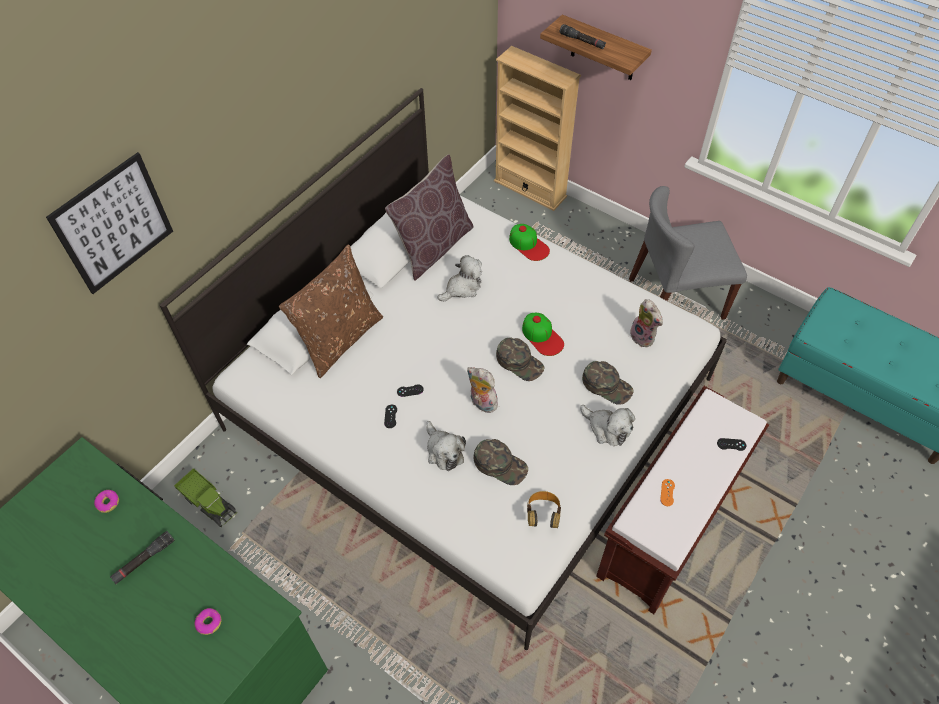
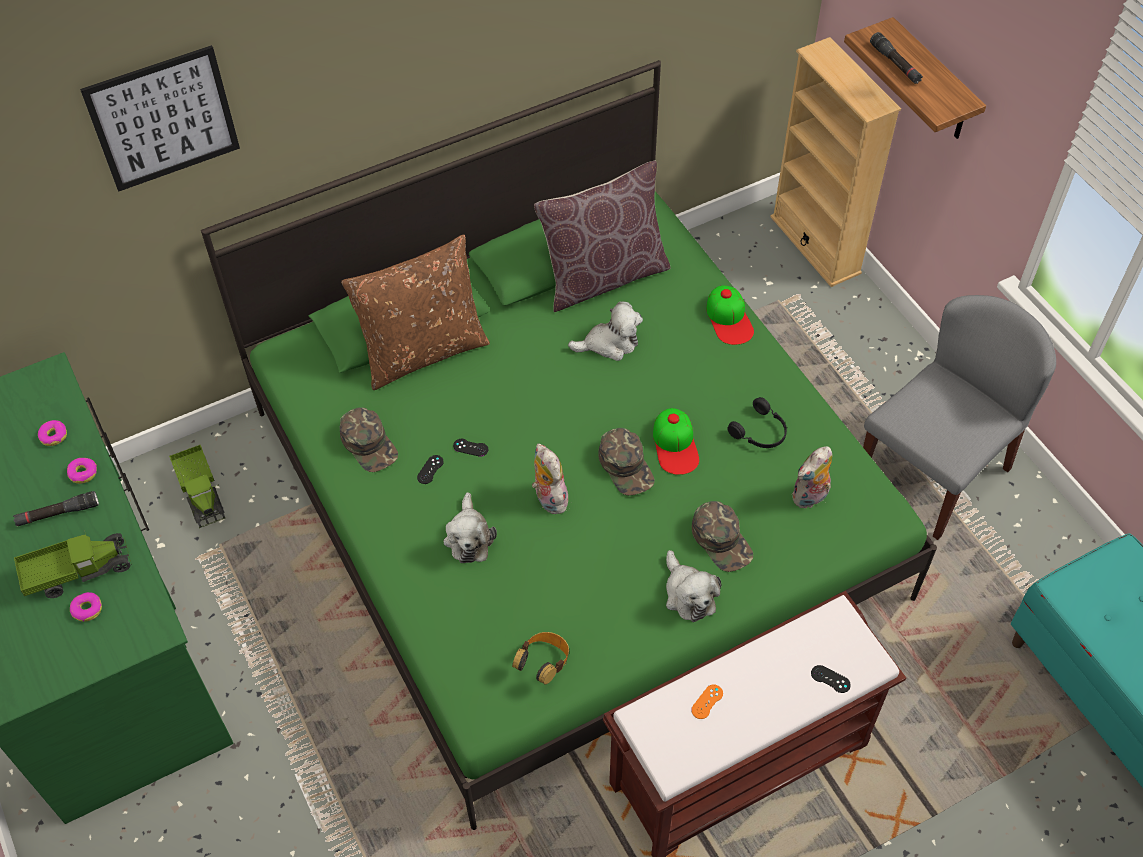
camera: 25 degrees right, 0 degrees up
white bed [160,88,727,650] -> green bed [201,60,937,830]
green cap [474,439,528,485] -> green cap moved to [340,407,398,472]
grey chair [629,186,747,320] -> grey chair turned 120 degrees clockwise [863,295,1056,540]
plush toy [630,299,663,347] -> plush toy turned 60 degrees clockwise [792,446,832,508]
none -> toy truck [14,530,132,598]
none -> donut [67,458,97,484]
none -> black headphones [727,397,787,448]

